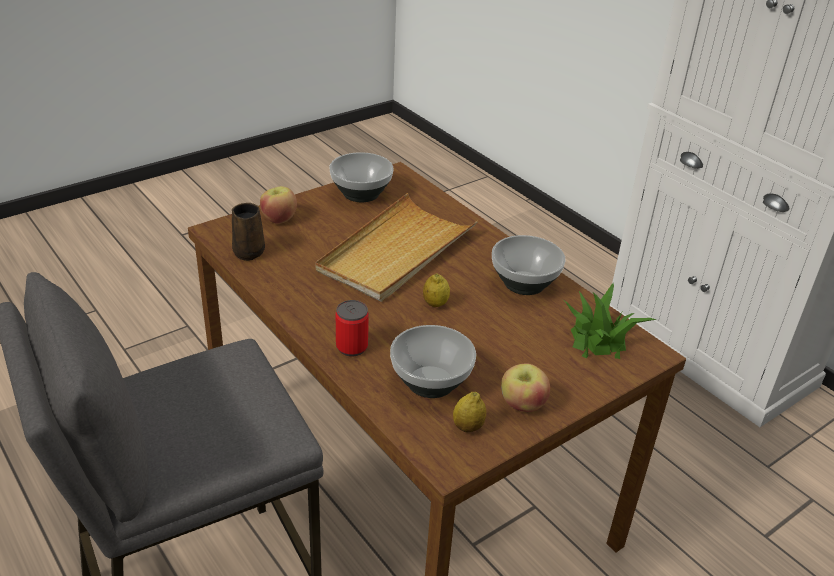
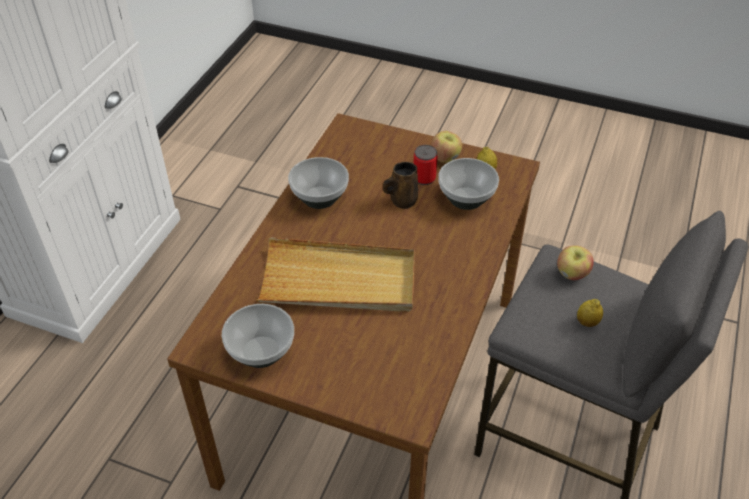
camera: 120 degrees left, 10 degrees up
brown mug [232,203,265,261] -> brown mug moved to [383,162,418,209]
apple [260,186,297,224] -> apple moved to [557,245,594,280]
can [336,300,369,356] -> can moved to [413,145,438,185]
lemon [423,274,450,307] -> lemon moved to [577,299,603,327]
potted plant [563,283,657,359] -> none

